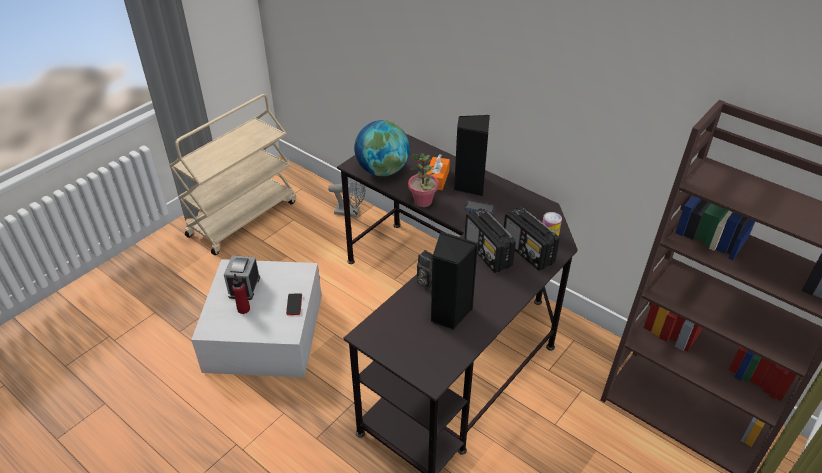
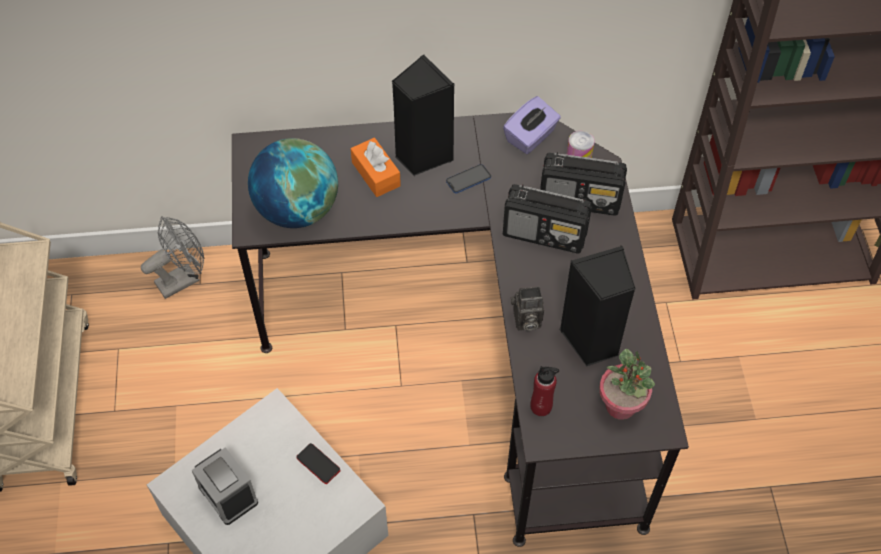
camera: 45 degrees left, 15 degrees up
red bottle [232,274,250,314] -> red bottle moved to [530,366,559,416]
potted plant [408,153,439,207] -> potted plant moved to [599,349,655,420]
none -> purple tissue box [503,96,561,154]

